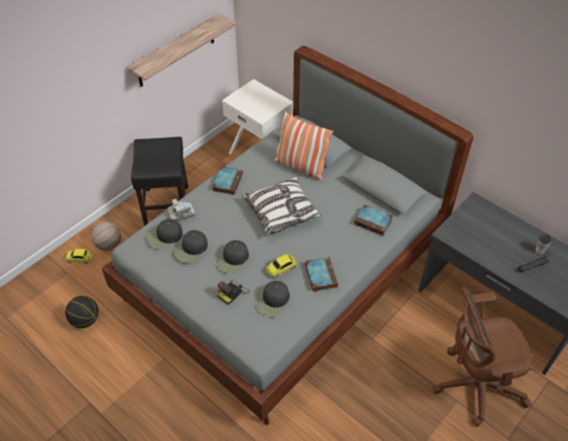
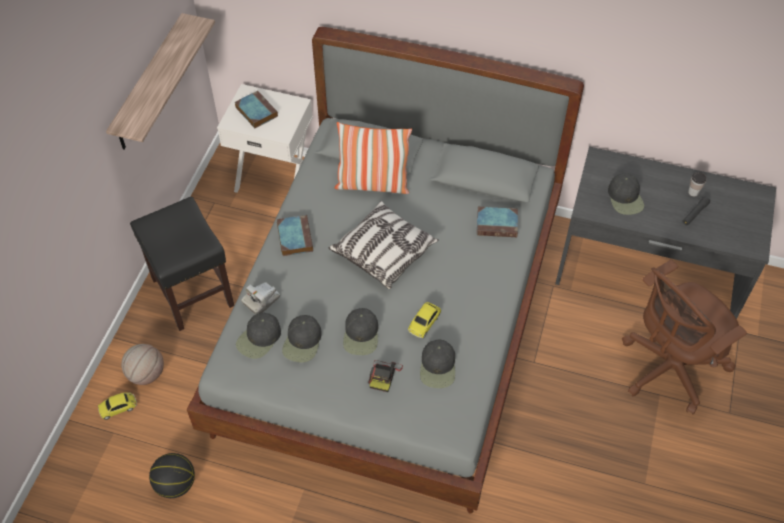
camera: 25 degrees left, 5 degrees up
book [305,257,338,292] -> book moved to [235,91,278,128]
none -> black cap [608,173,644,215]

